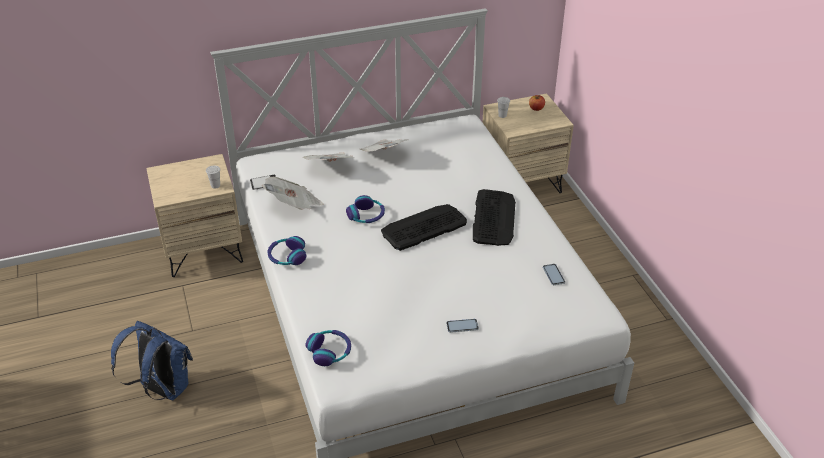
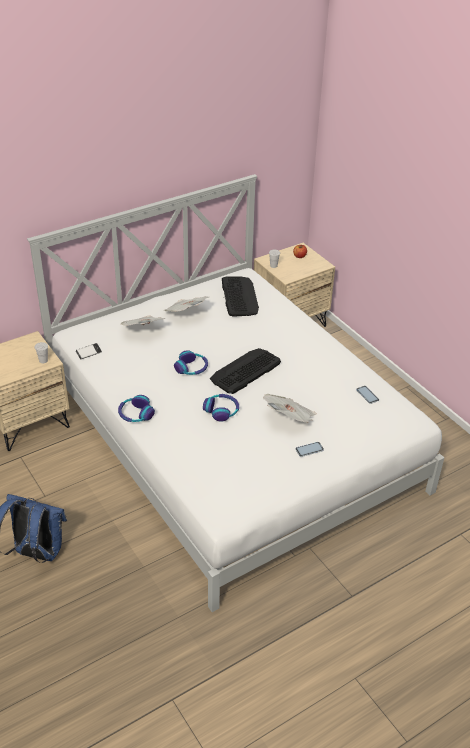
camera: 15 degrees left, 0 degrees up
newspaper [262,177,324,210] -> newspaper moved to [263,394,317,423]
headphones [305,330,351,366] -> headphones moved to [203,394,239,422]
keyboard [473,189,516,246] -> keyboard moved to [222,276,259,317]

